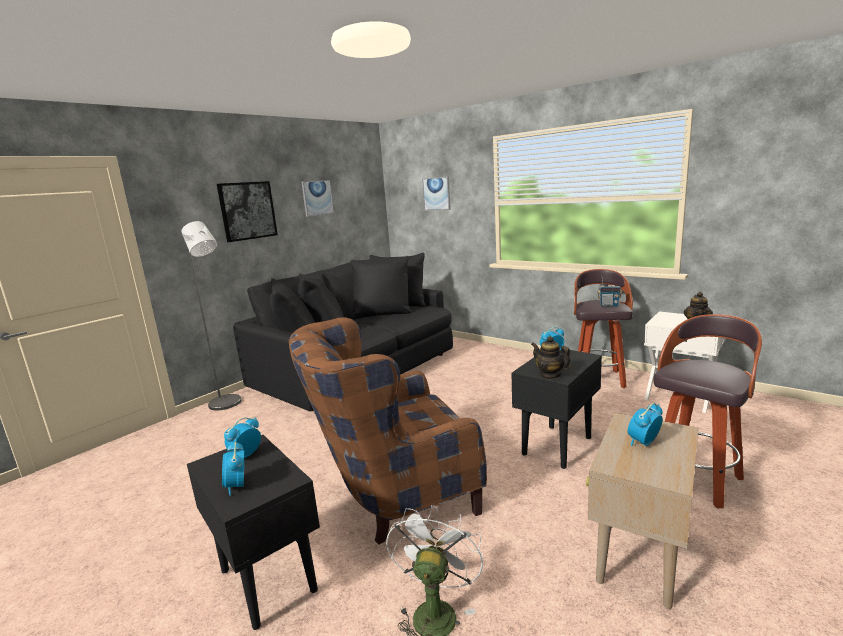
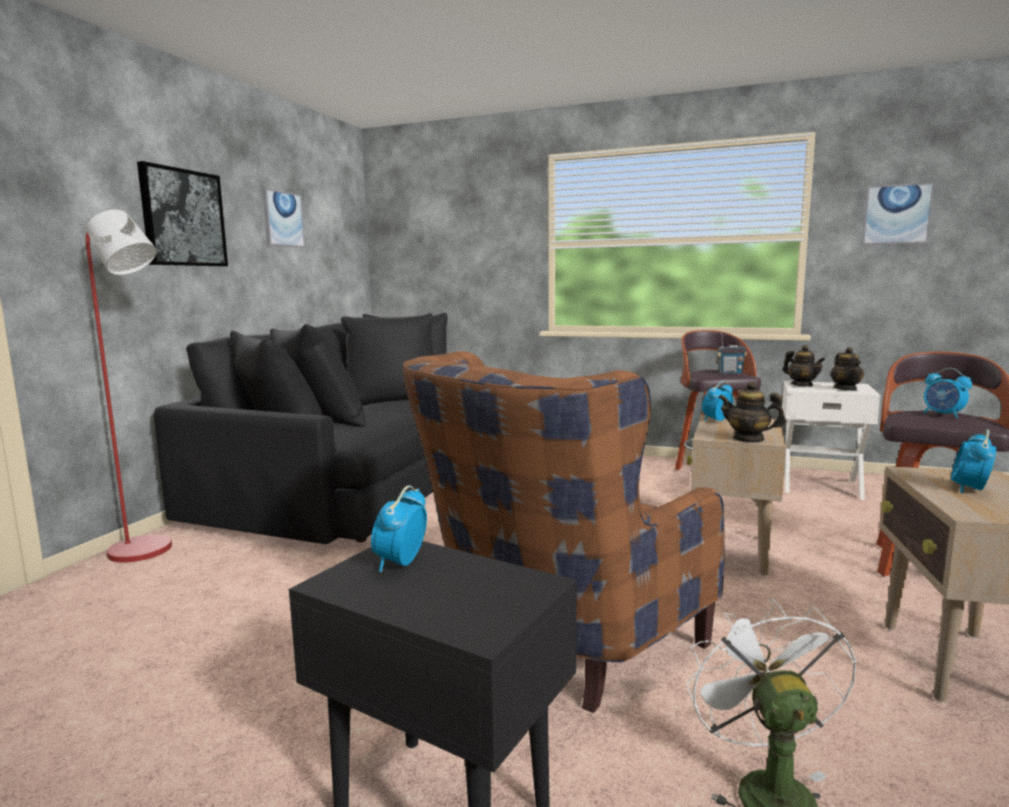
camera: 20 degrees left, 5 degrees down
grey floor lamp [181,221,242,411] -> red floor lamp [86,209,172,563]
alarm clock [222,441,244,496] -> alarm clock moved to [923,368,972,418]
picture [422,176,451,211] -> picture moved to [861,182,934,245]
black side table [512,350,602,469] -> beige side table [687,415,786,575]
none -> teapot [783,345,825,387]

